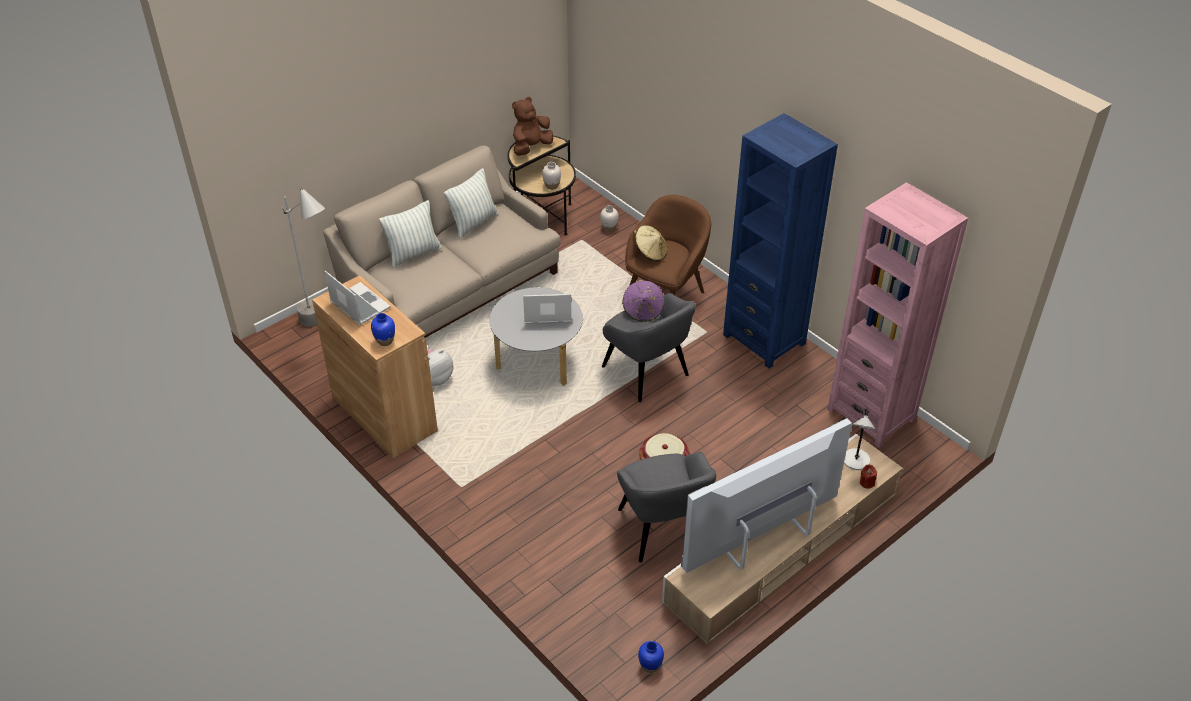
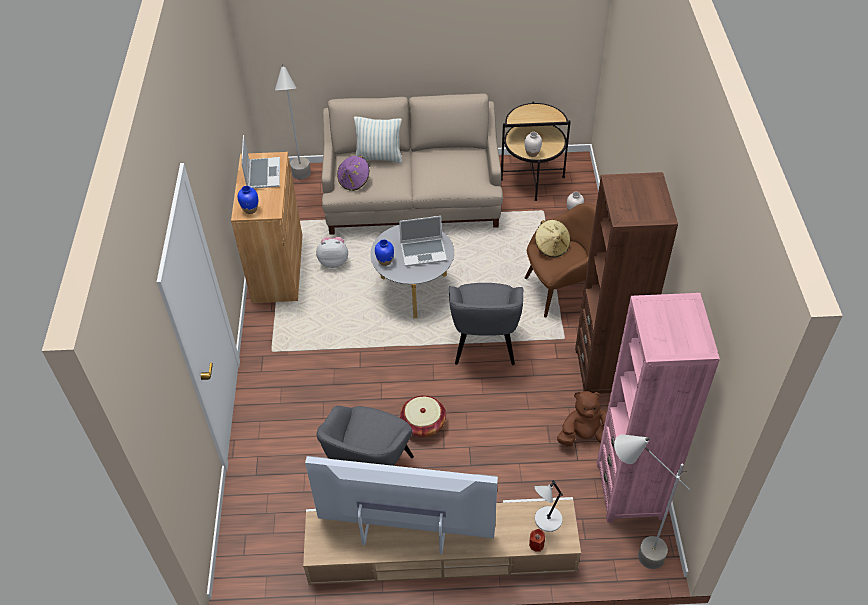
camera: 40 degrees right, 5 degrees up
pillow [444,168,498,239] -> none
brown plush toy [512,97,553,156] -> brown plush toy moved to [557,391,607,446]
laptop [523,294,571,324] -> laptop turned 135 degrees clockwise [399,216,447,267]
purple hat [622,279,664,322] -> purple hat moved to [337,156,369,191]
blue vase [638,641,664,673] -> blue vase moved to [375,239,394,266]
blue bookcase [723,113,838,368] -> brown bookcase [575,172,678,394]
none -> grey floor lamp [614,434,690,569]

